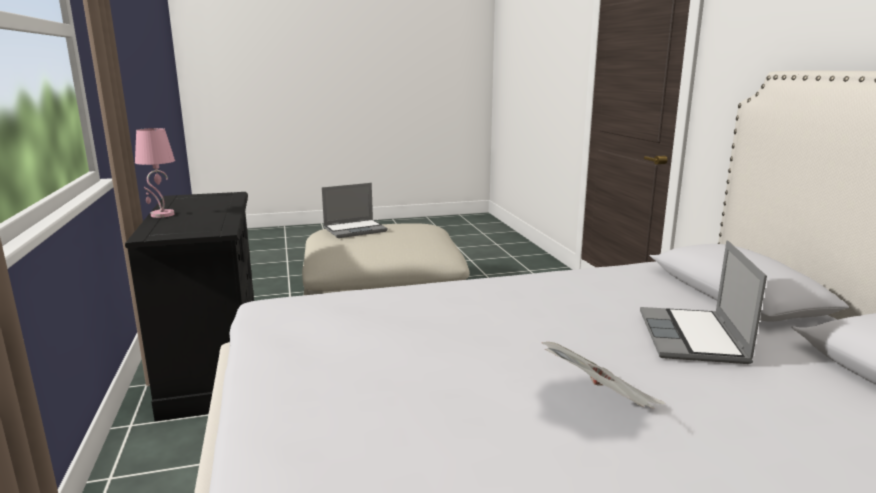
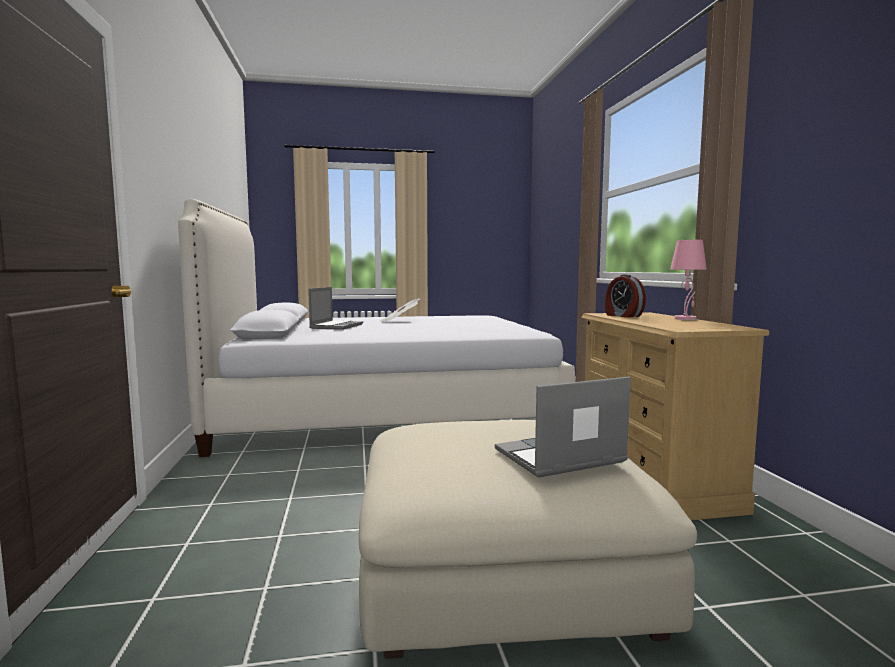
camera: 175 degrees left, 10 degrees down
black dresser [125,192,254,421] -> beige dresser [581,312,769,520]
none -> alarm clock [605,274,646,318]

